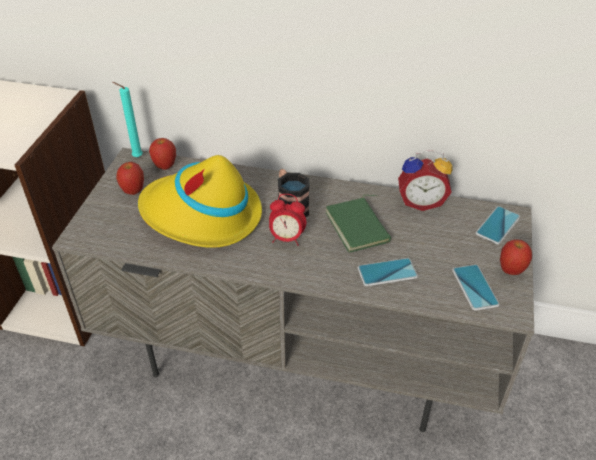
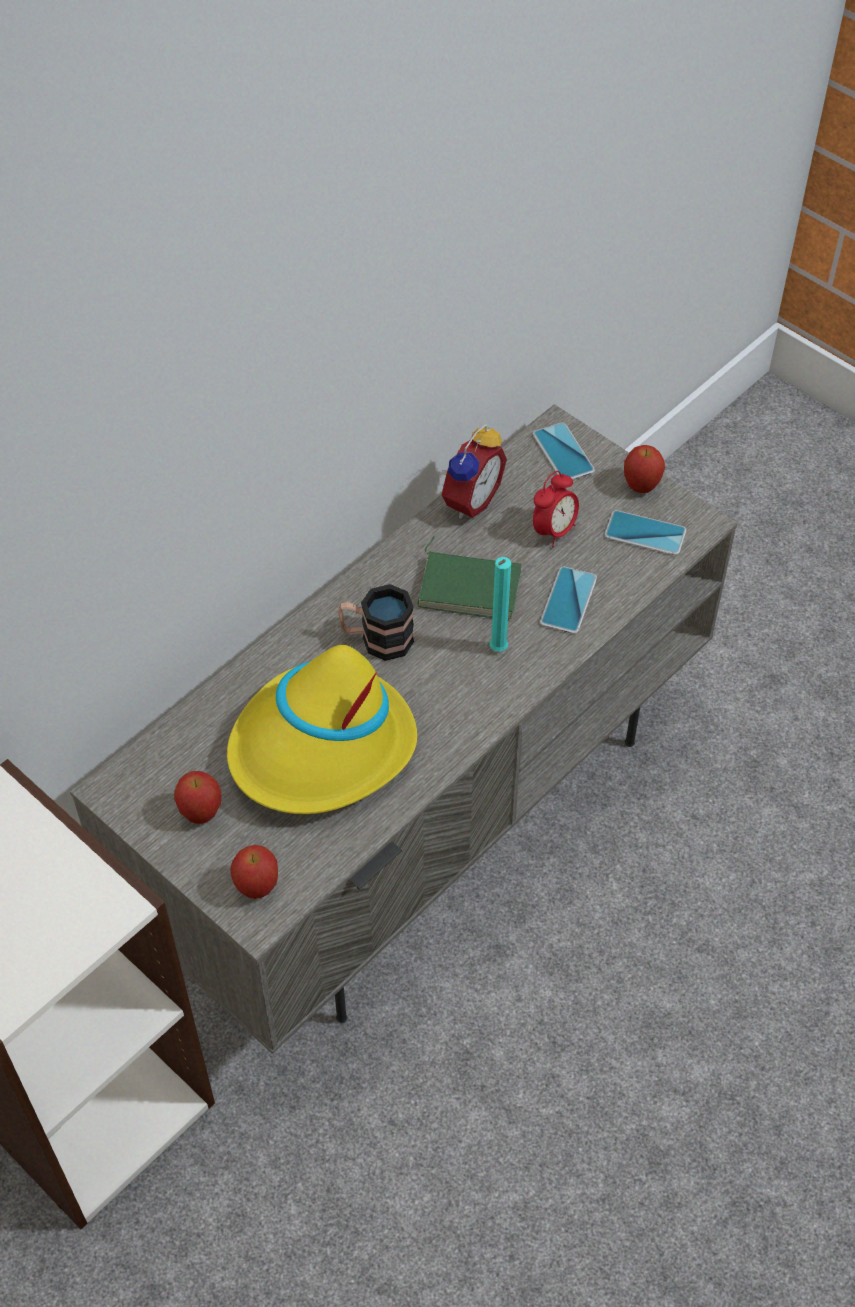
camera: 60 degrees left, 10 degrees up
turquoise candle [112,82,143,157] -> turquoise candle moved to [489,557,511,652]
apple [149,138,176,170] -> apple moved to [230,845,278,899]
alarm clock [269,194,306,246] -> alarm clock moved to [533,471,579,547]

